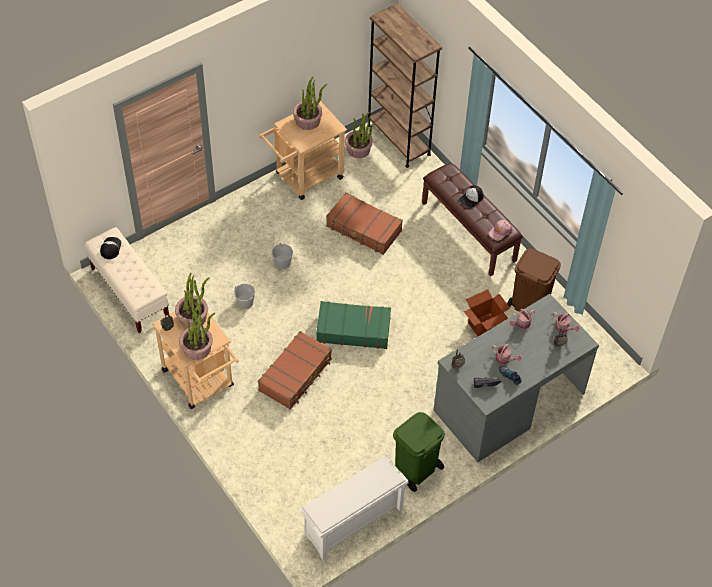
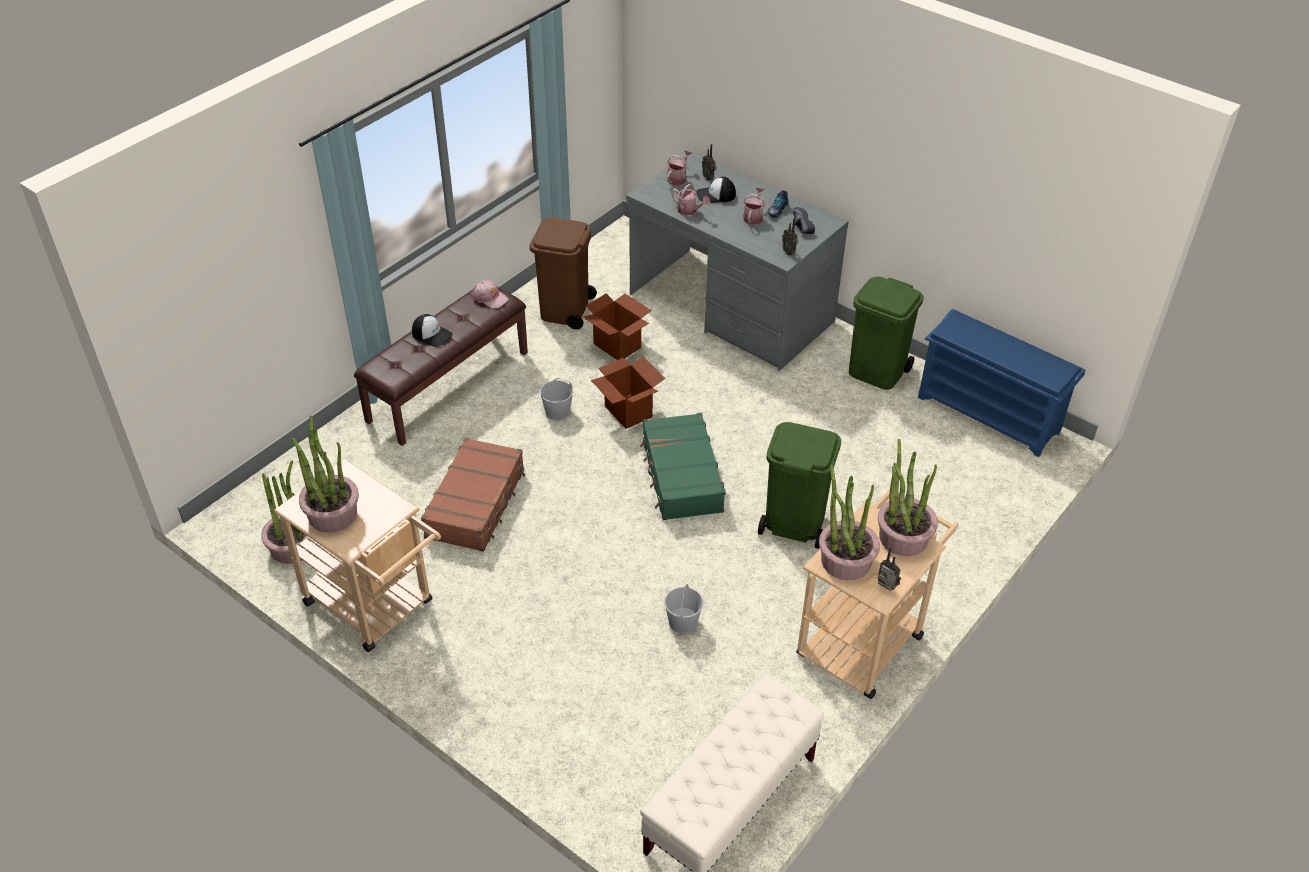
camera: 105 degrees left, 10 degrees down
cap [100,237,121,259] -> cap moved to [696,177,736,203]
brown suitcase [258,331,332,410] -> green trash can [758,422,841,549]
white bucket [272,243,293,269] -> white bucket moved to [540,378,573,420]
white shoe rack [299,455,409,560] -> blue shoe rack [918,309,1085,457]
brown bookcase [368,4,442,168] -> none
none -> cardboard box [591,356,665,429]

